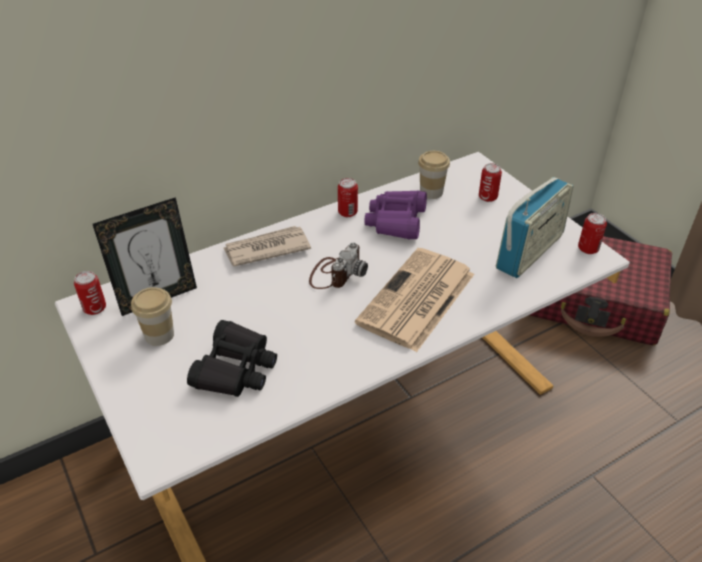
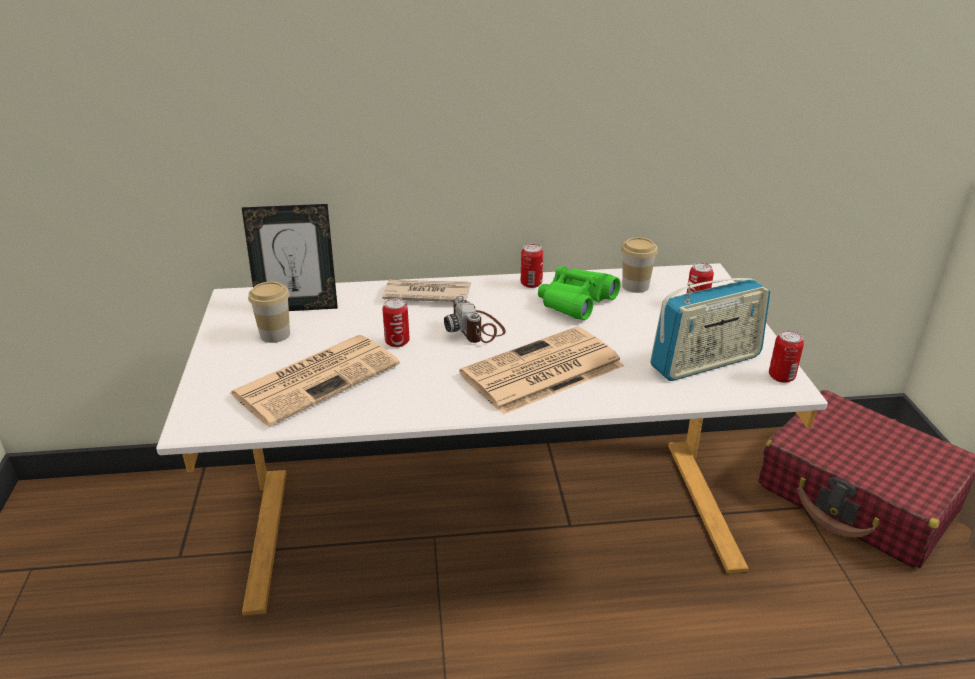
camera: 25 degrees right, 10 degrees down
can [74,271,106,315] -> can moved to [382,298,410,348]
black binoculars [187,320,277,397] -> newspaper [230,335,400,427]
camera [309,242,368,289] -> camera turned 105 degrees clockwise [444,296,506,343]
purple binoculars [364,190,427,240] -> green binoculars [538,266,620,320]

